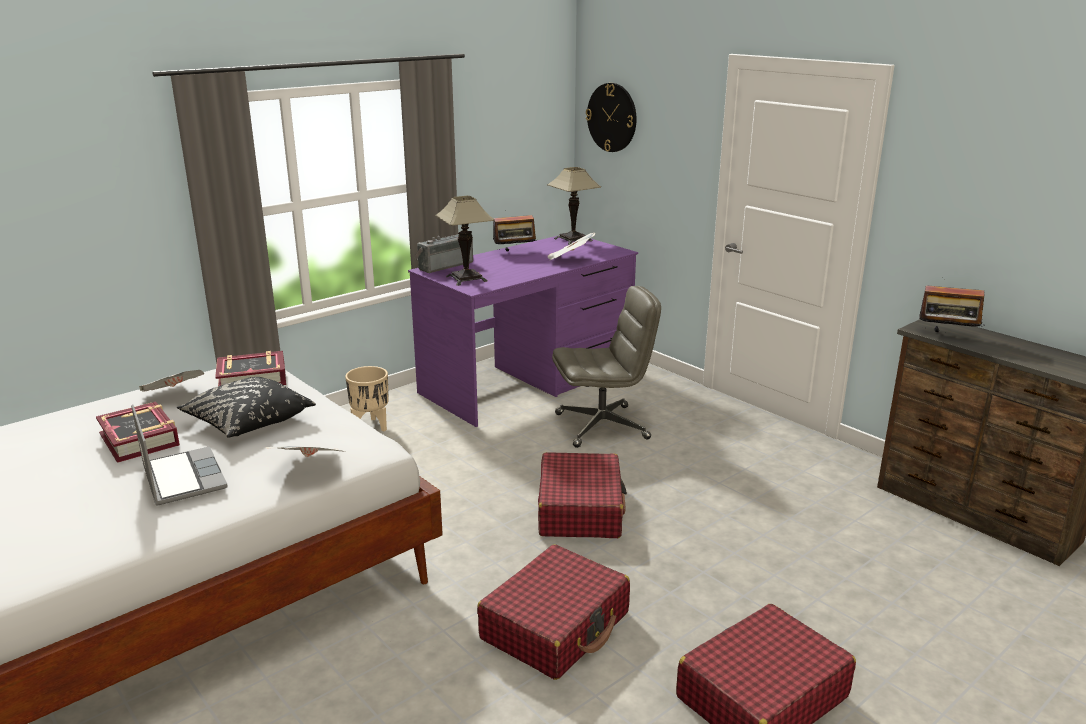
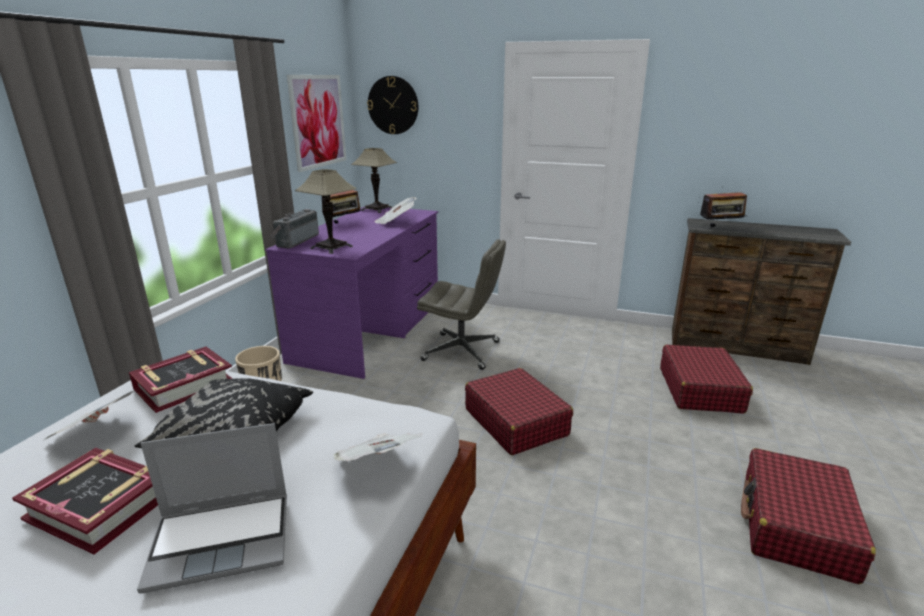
camera: 30 degrees left, 0 degrees up
laptop [131,404,228,506] -> laptop turned 135 degrees clockwise [137,423,287,594]
red suitcase [477,544,630,680] -> red suitcase moved to [660,345,753,414]
grey office chair [552,286,661,448] -> grey office chair turned 60 degrees clockwise [417,239,506,370]
none -> picture [287,75,346,172]

